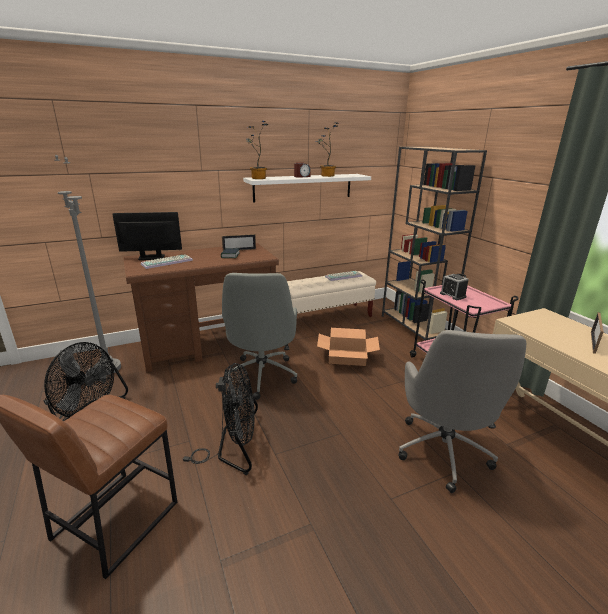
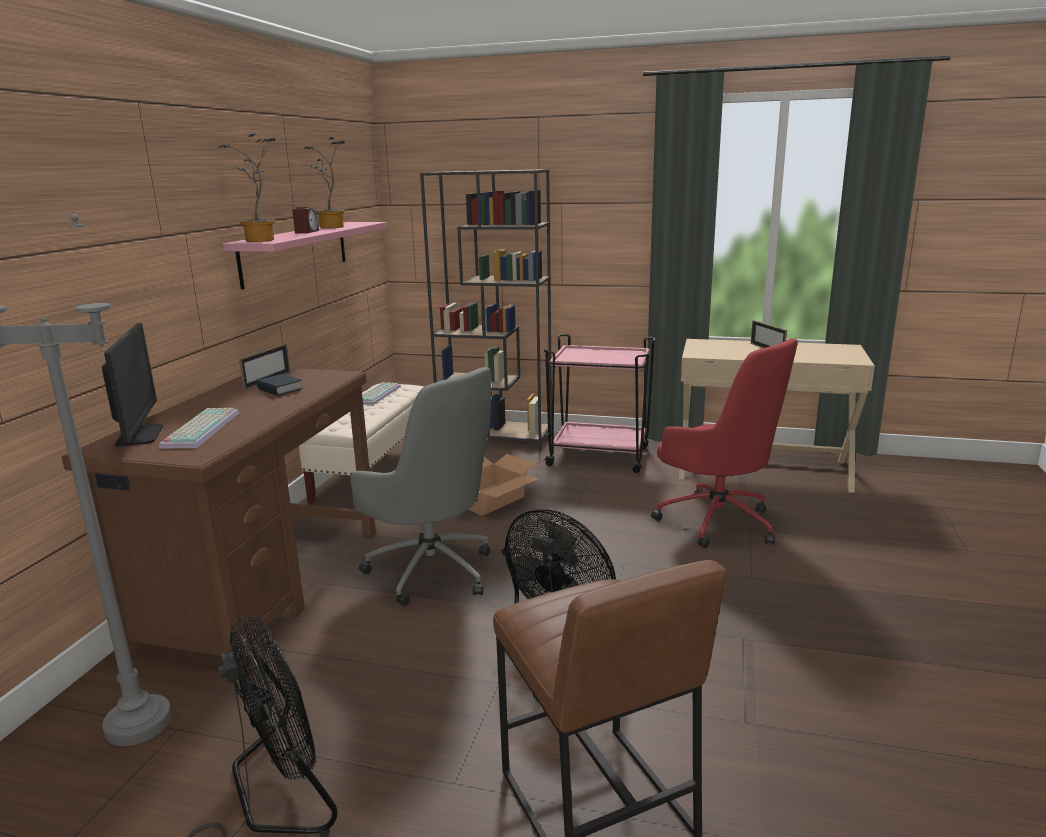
camera: 50 degrees left, 5 degrees down
monitor [112,212,182,260] -> monitor turned 135 degrees clockwise [102,323,163,446]
white shelf [243,174,371,202] -> pink shelf [223,222,387,290]
grey office chair [399,330,526,493] -> red office chair [651,339,798,548]
alarm clock [440,274,469,300] -> none

